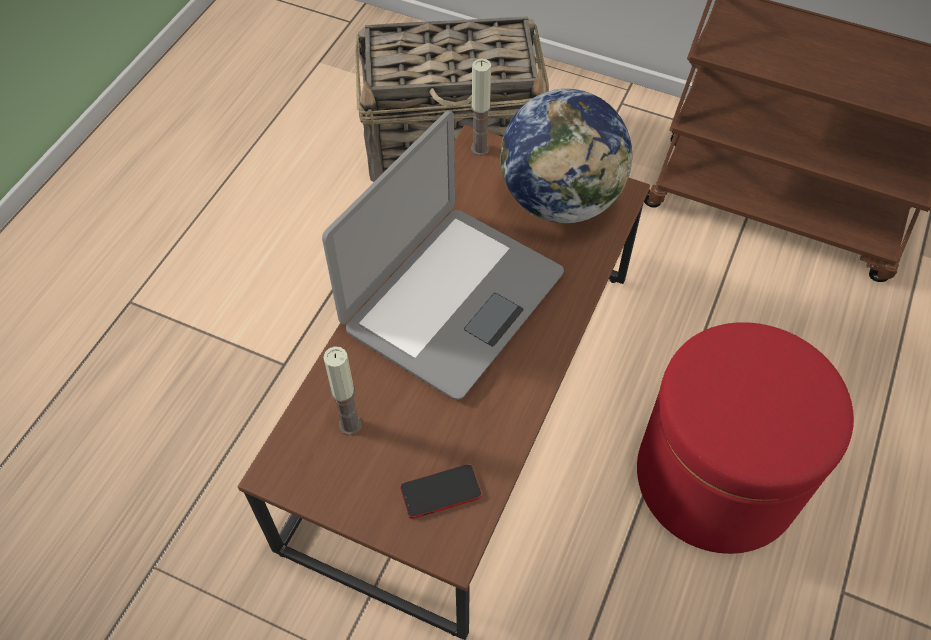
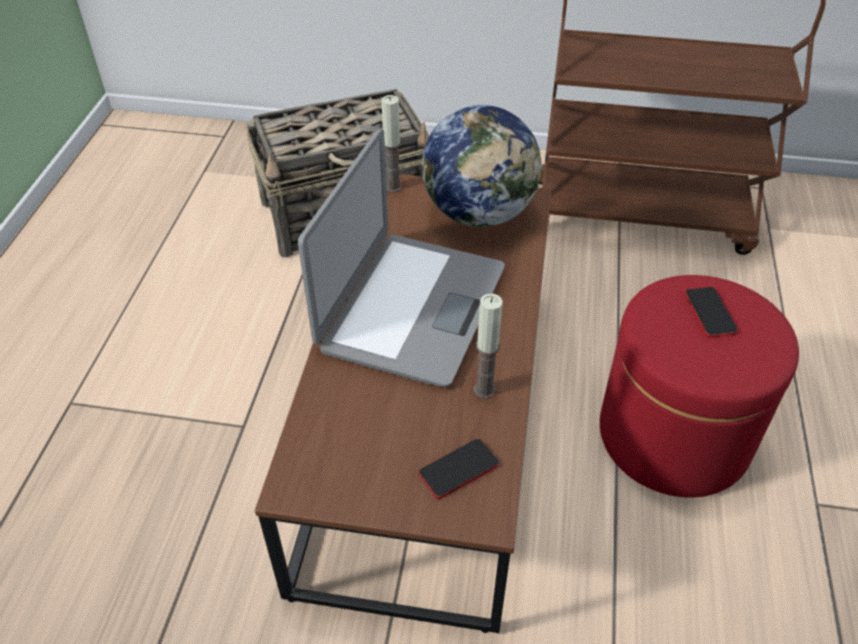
camera: 15 degrees left, 10 degrees down
candle [323,346,362,436] -> candle moved to [474,293,503,399]
none -> phone [685,287,738,338]

